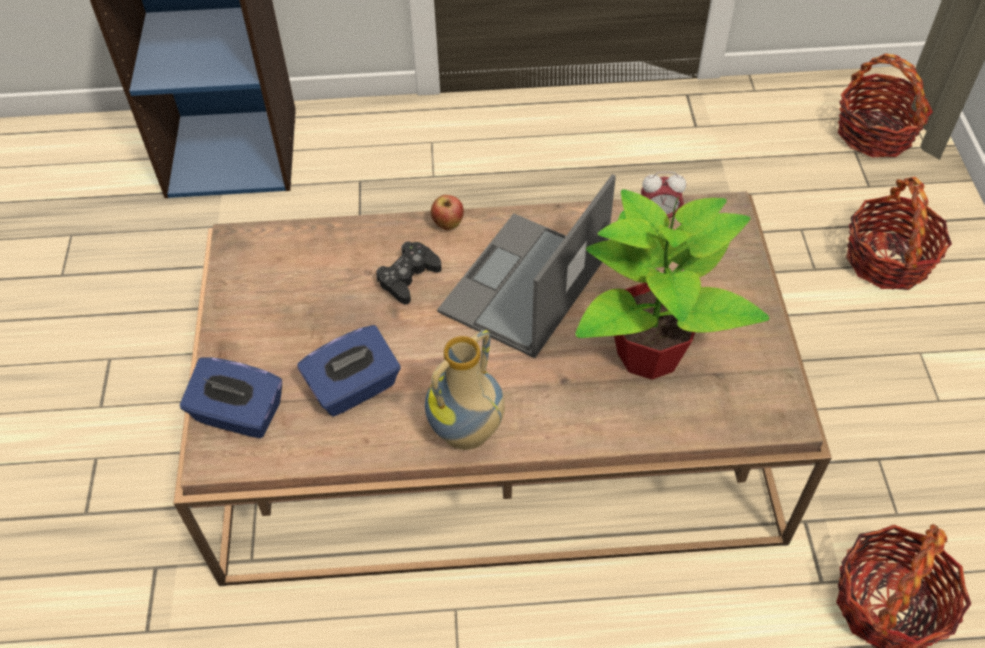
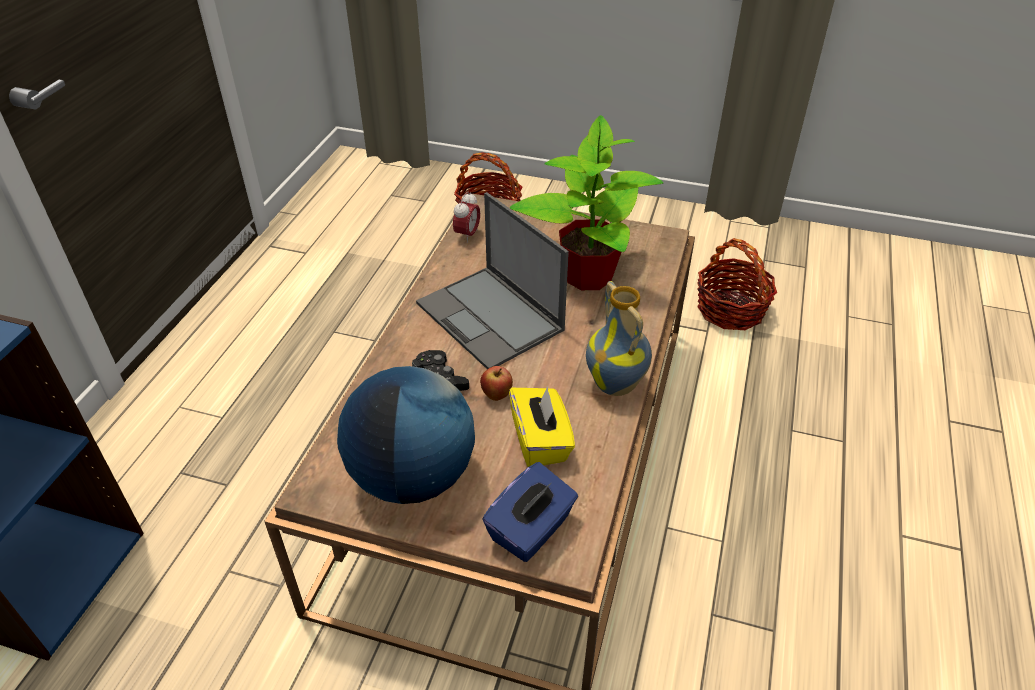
camera: 70 degrees left, 10 degrees down
blue tissue box [297,325,401,416] -> yellow tissue box [509,386,575,467]
apple [431,195,464,230] -> apple moved to [480,366,513,401]
basket [838,53,933,157] -> none
none -> globe [337,366,475,504]

